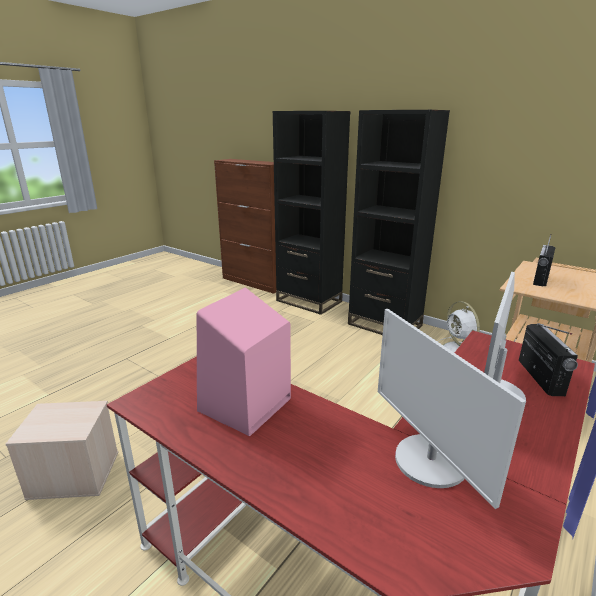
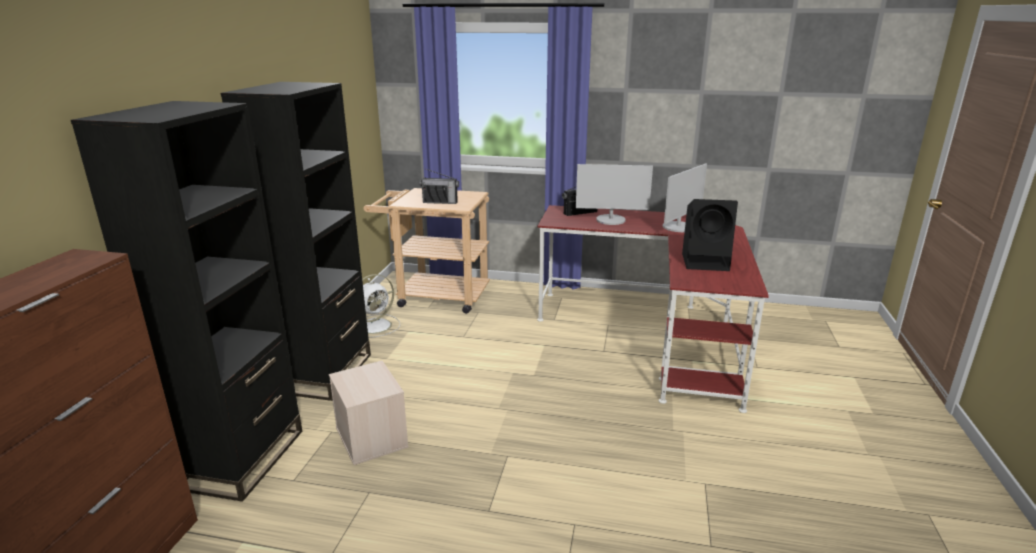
camera: 115 degrees left, 0 degrees up
beige storage box [6,401,119,500] -> beige storage box moved to [329,361,409,465]
pink speaker [197,288,291,436] -> black speaker [682,199,738,271]

